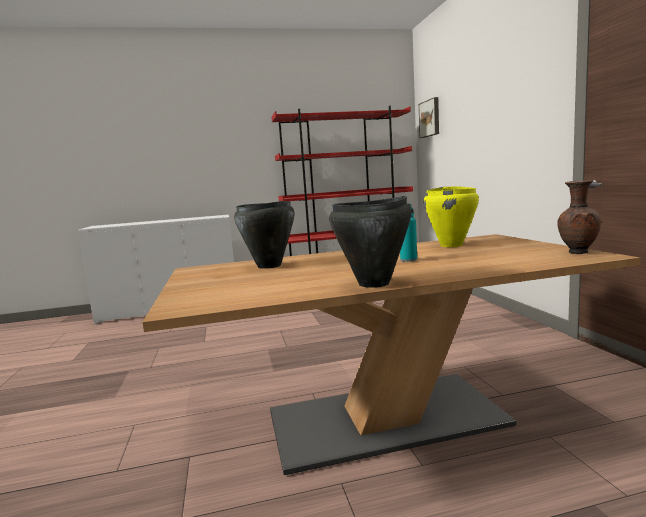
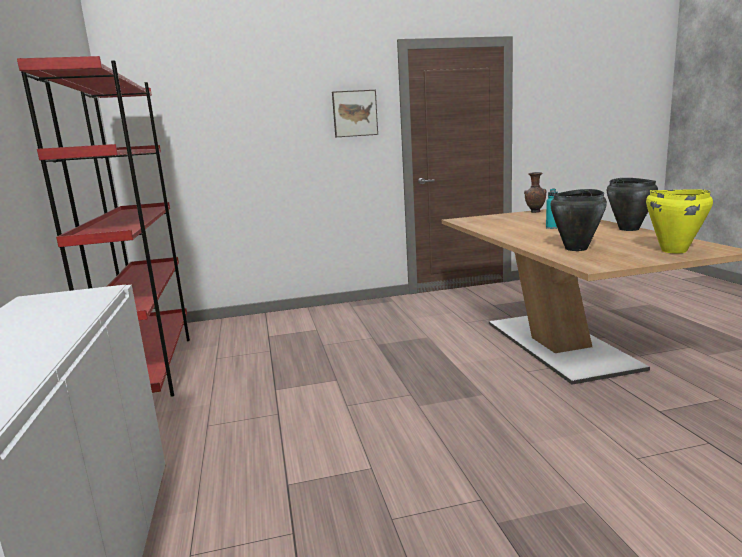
camera: 90 degrees left, 5 degrees up
picture [419,97,439,138] -> picture moved to [332,90,378,138]
yellow cooking pot [424,187,479,247] -> yellow cooking pot moved to [646,189,713,253]

